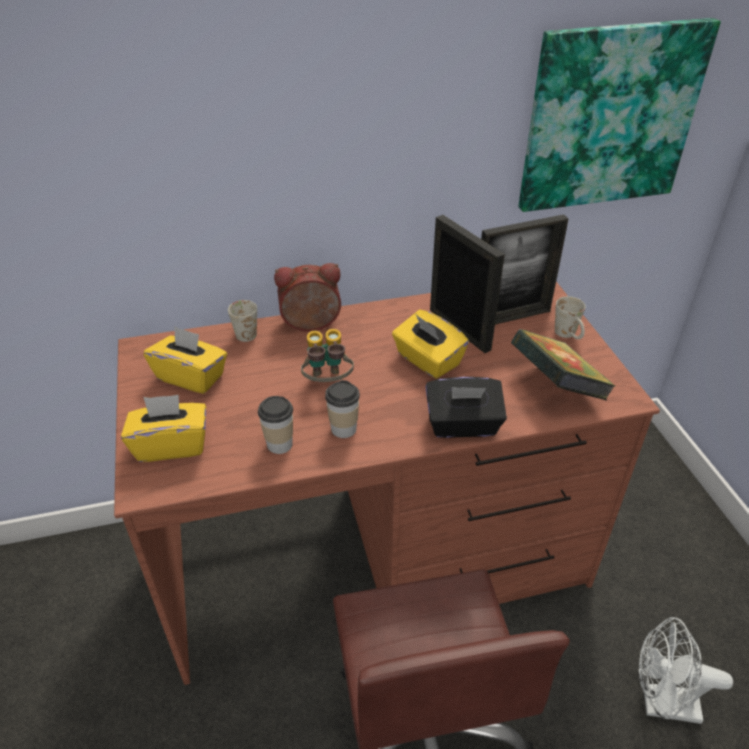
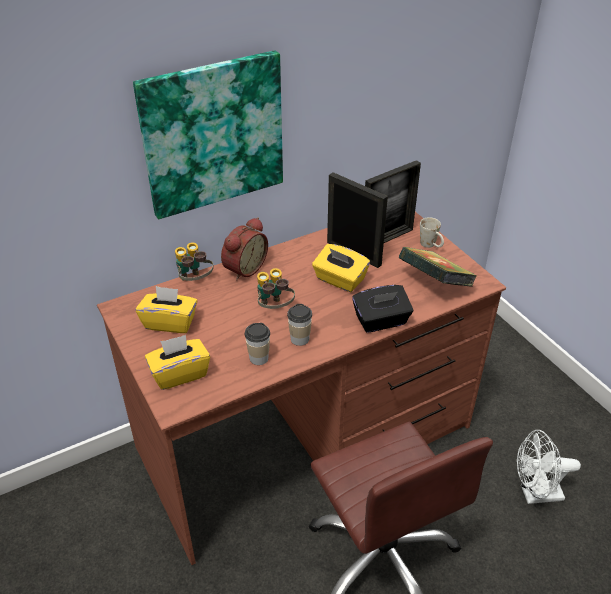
camera: 15 degrees left, 0 degrees up
white mug [228,300,257,342] -> binoculars [175,242,214,281]
alarm clock [274,263,341,332] -> alarm clock turned 150 degrees clockwise [221,217,268,281]
picture [519,18,721,212] -> picture moved to [133,50,283,219]

